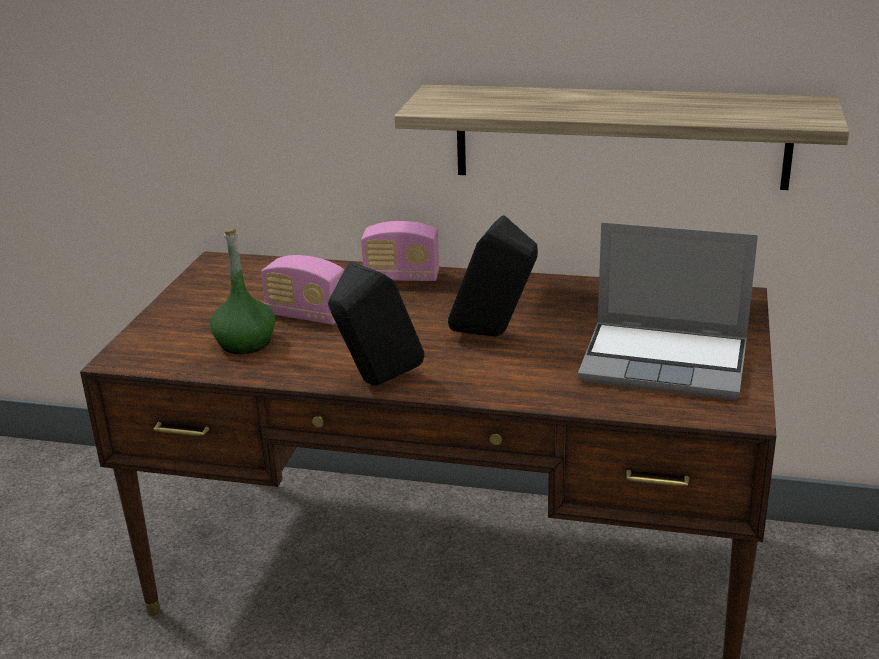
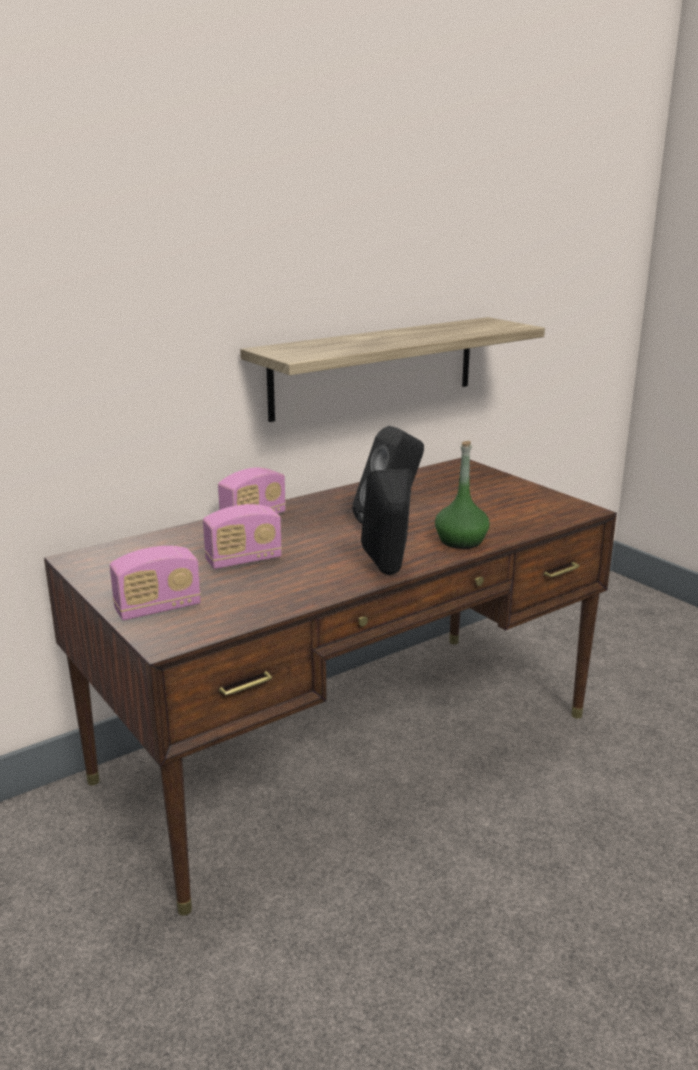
camera: 50 degrees left, 5 degrees down
green bottle [210,228,275,354] -> green bottle moved to [435,441,489,549]
laptop [578,222,758,400] -> none
none -> radio [110,546,201,621]

